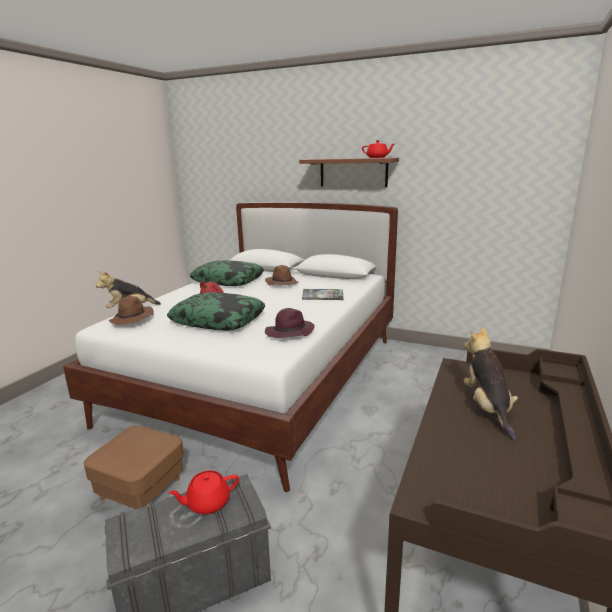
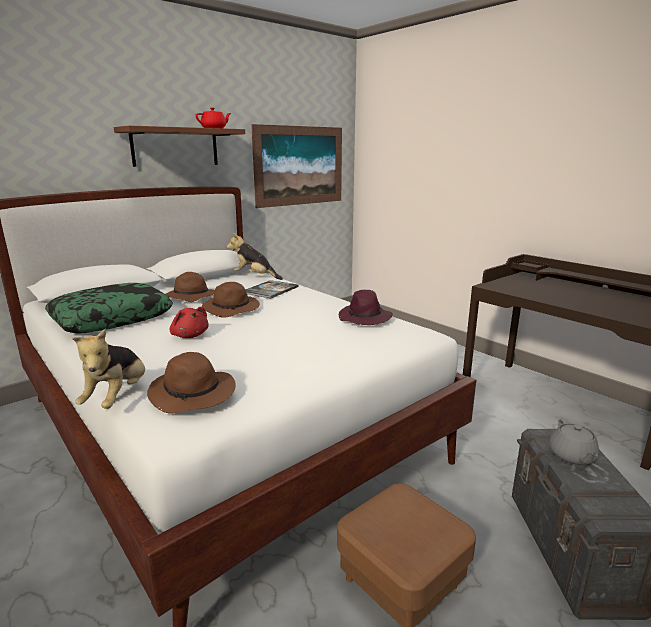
camera: 65 degrees left, 0 degrees up
pillow [167,292,265,331] -> none
red teapot [168,470,239,514] -> grey teapot [549,419,599,465]
plush toy [464,327,518,440] -> plush toy moved to [227,233,283,280]
none -> brown hat [202,282,260,318]
none -> picture [251,124,342,208]

